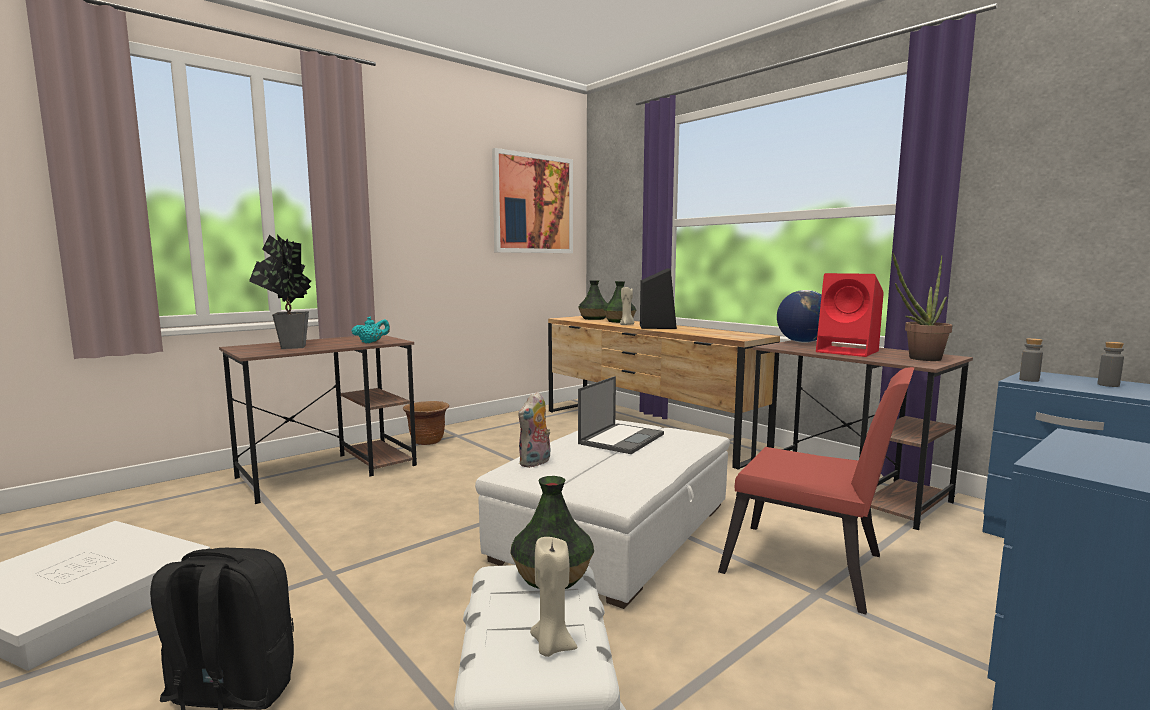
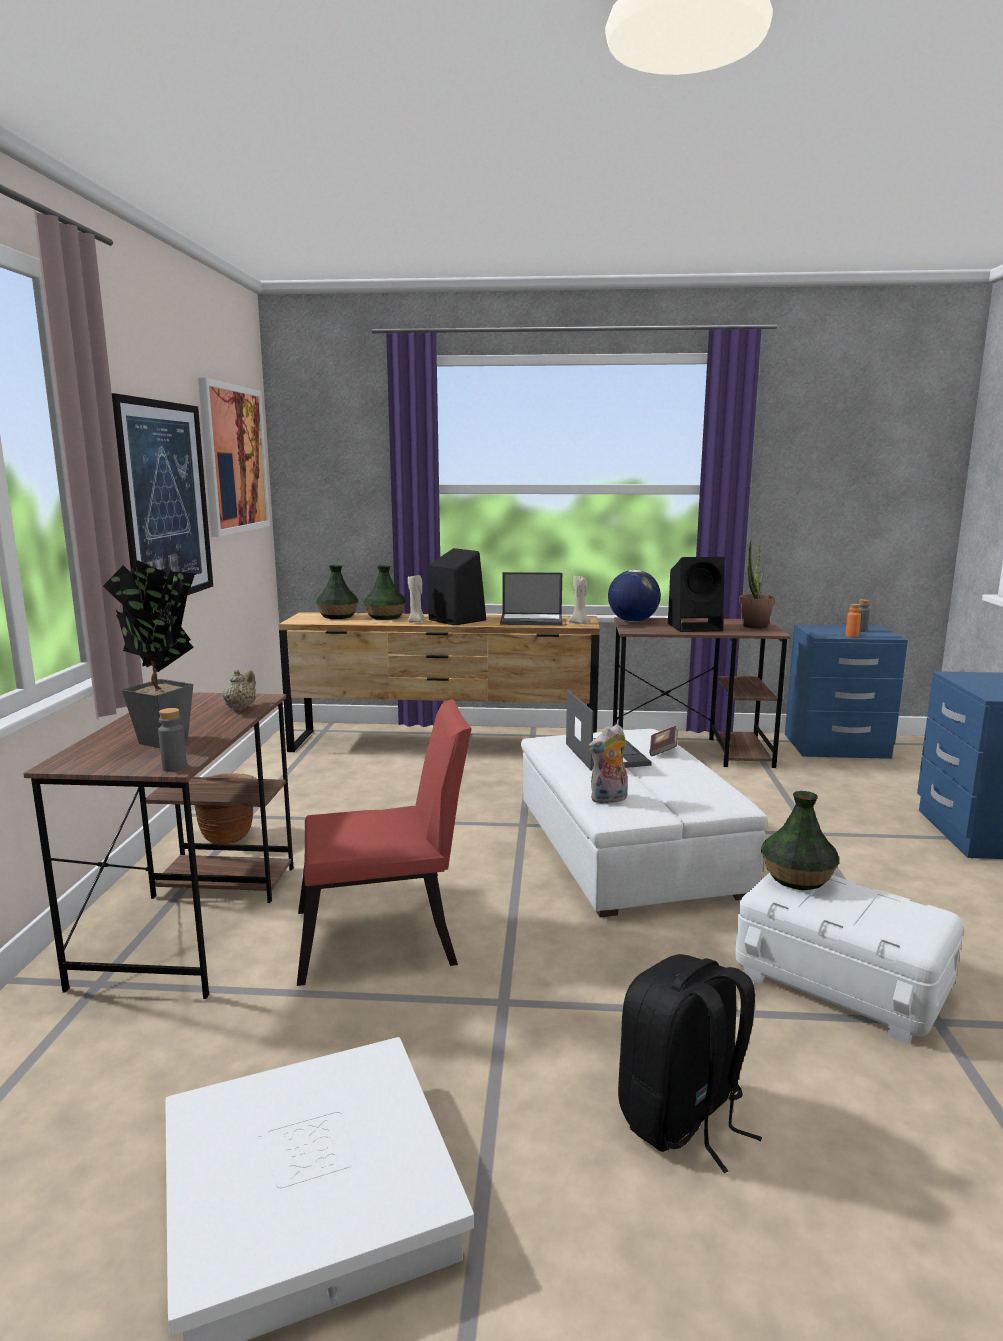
camera: 45 degrees left, 5 degrees up
turquoise teapot [352,317,390,343] -> beige teapot [223,669,256,711]
plush toy [519,392,550,468] -> plush toy turned 75 degrees clockwise [588,724,628,804]
beige candle [530,537,577,657] -> beige candle moved to [568,576,590,624]
red chair [718,367,914,614] -> red chair moved to [297,699,472,986]
red speaker [816,273,884,357] -> black speaker [668,557,725,632]
grey bottle [1019,338,1043,382] -> grey bottle moved to [158,708,187,772]
none -> picture [112,393,213,595]
none -> laptop [500,572,562,625]
none -> book [649,726,678,756]
none -> orange bottle [845,604,861,637]

